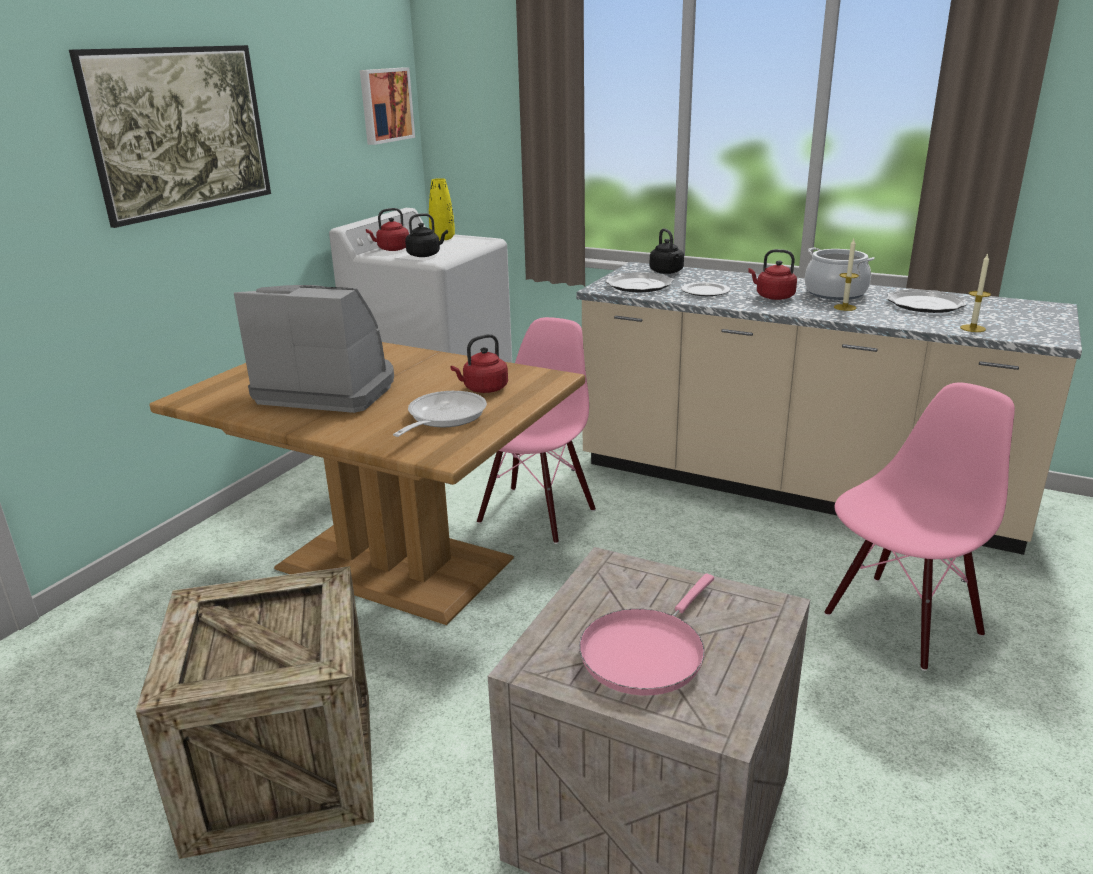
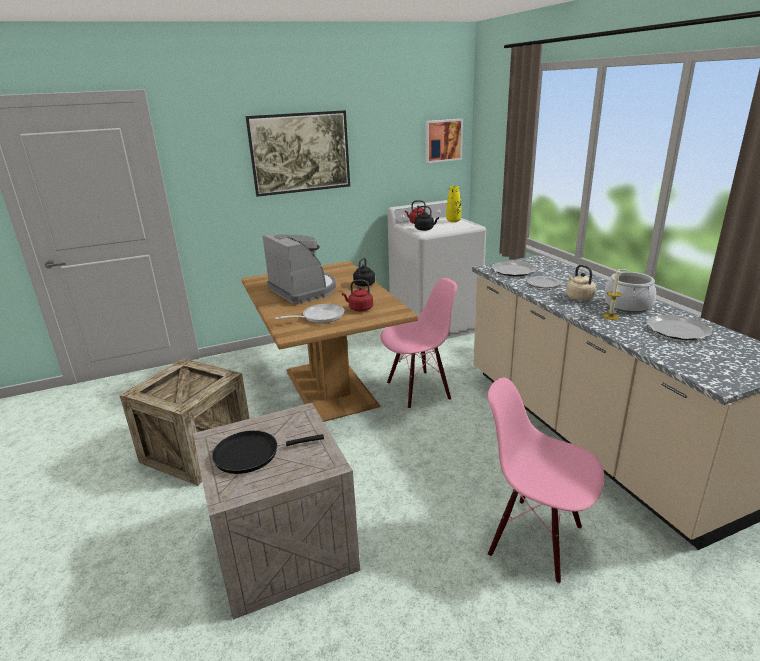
camera: 40 degrees right, 0 degrees up
pink frying pan [579,573,714,695] -> black frying pan [212,430,324,474]
black kettle [649,228,684,274] -> black kettle moved to [353,257,375,286]
red kettle [749,249,797,300] -> beige kettle [566,265,596,301]
pink chair [824,383,1015,671] -> pink chair turned 150 degrees counterclockwise [488,377,604,584]
candle [960,253,991,332] -> none

